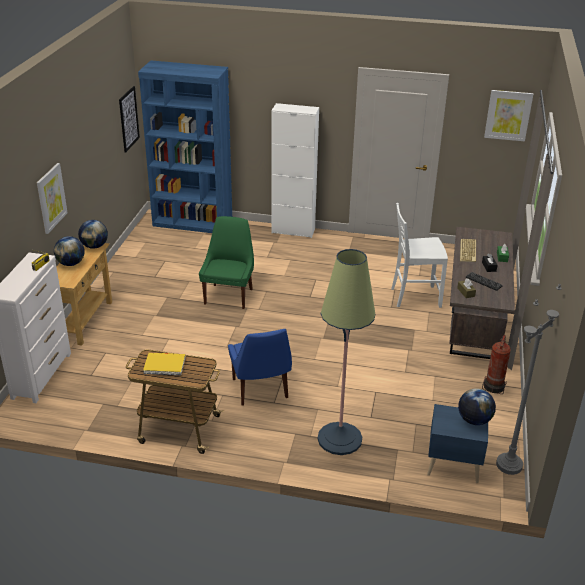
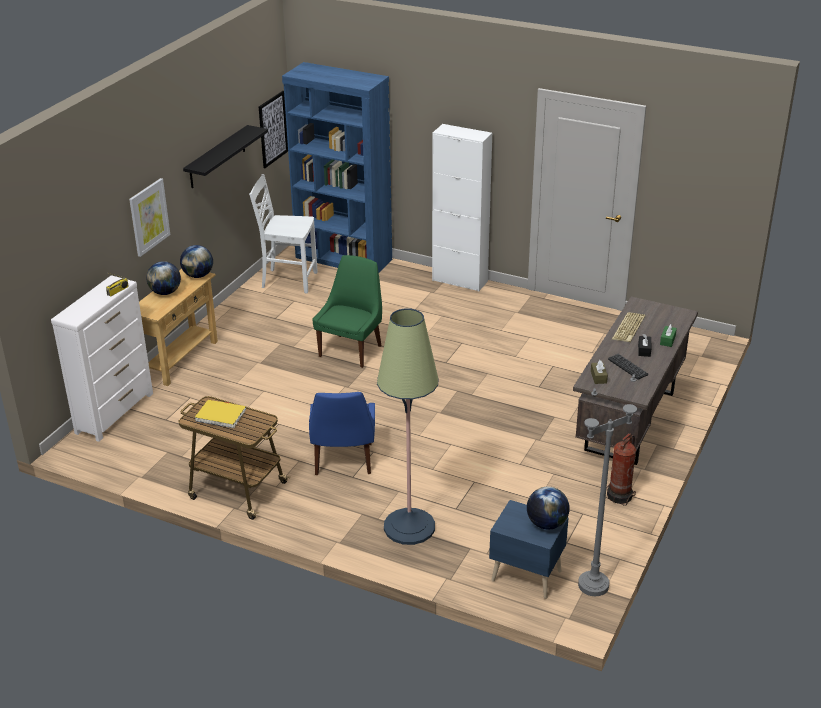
camera: 15 degrees right, 0 degrees up
white chair [391,203,448,308] -> white chair moved to [249,174,318,293]
picture [484,90,533,141] -> none
none -> black shelf [183,125,268,188]

